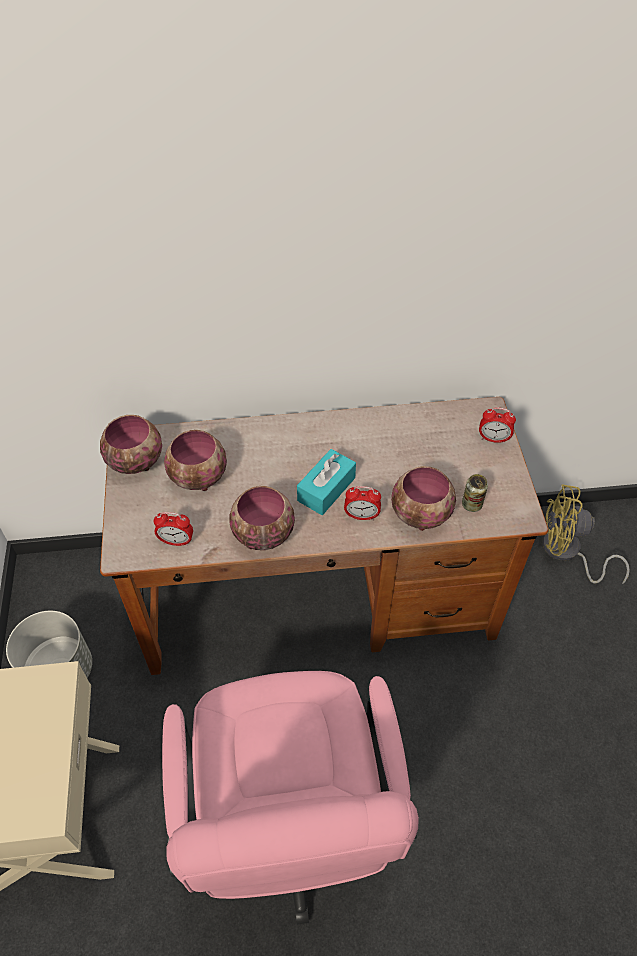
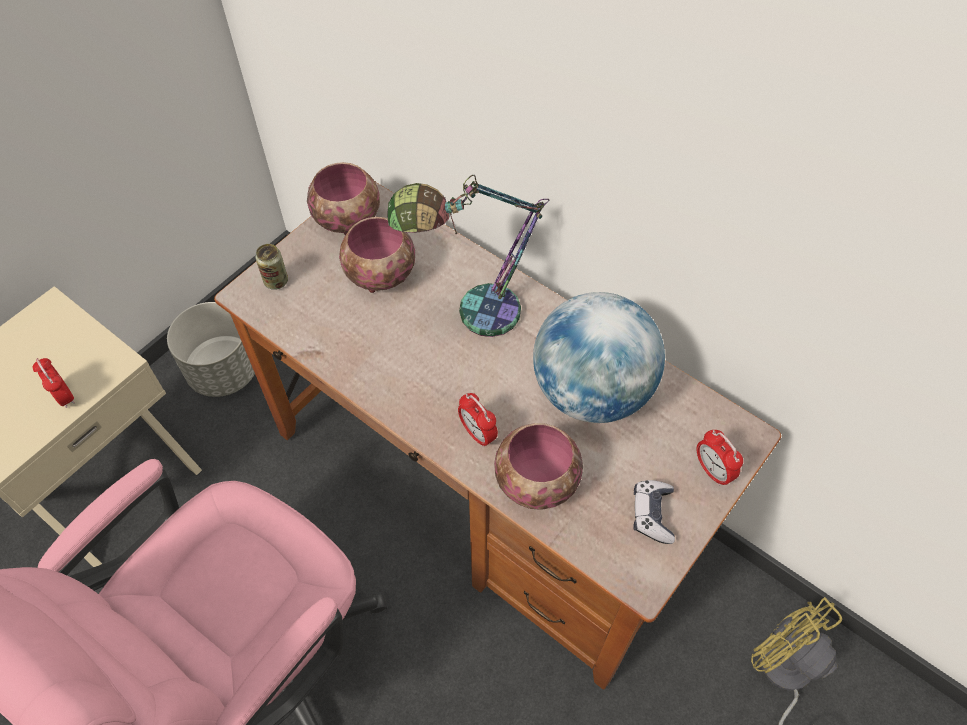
camera: 45 degrees right, 5 degrees up
alarm clock [154,512,193,546] -> alarm clock moved to [32,358,75,408]
bowl [229,486,295,550] -> none
turquoise tissue box [297,449,356,515] -> none
can [462,474,488,512] -> can moved to [255,244,288,290]
none -> table lamp [388,175,549,337]
none -> globe [533,292,665,423]
none -> game controller [634,480,675,544]

